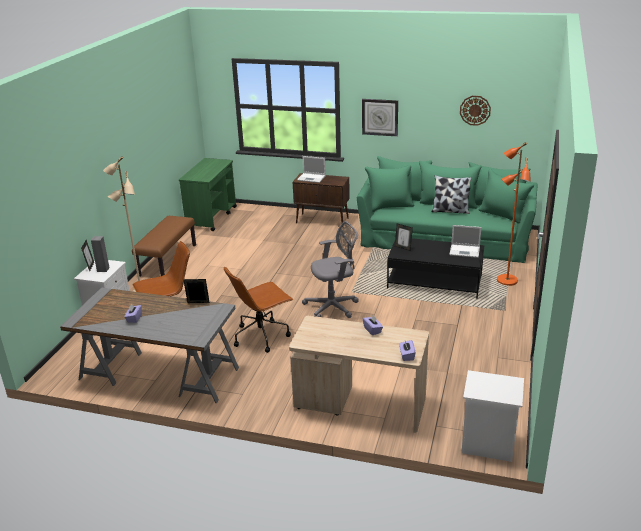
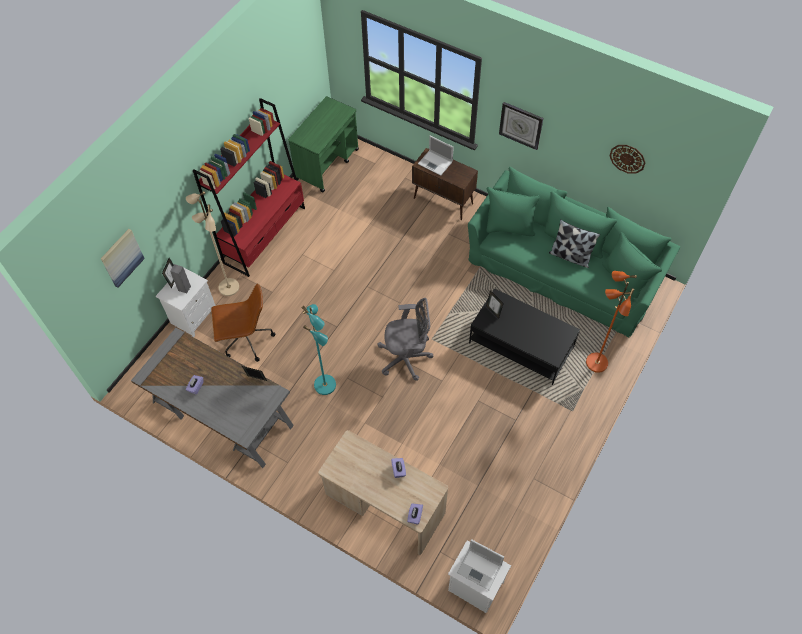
camera: 15 degrees right, 30 degrees up
brown bench [132,216,196,276] -> red bookcase [193,98,305,277]
brown office chair [224,266,294,353] -> turquoise floor lamp [302,304,336,395]
laptop [449,225,482,258] -> laptop moved to [457,539,504,590]
none -> picture [101,229,145,288]

